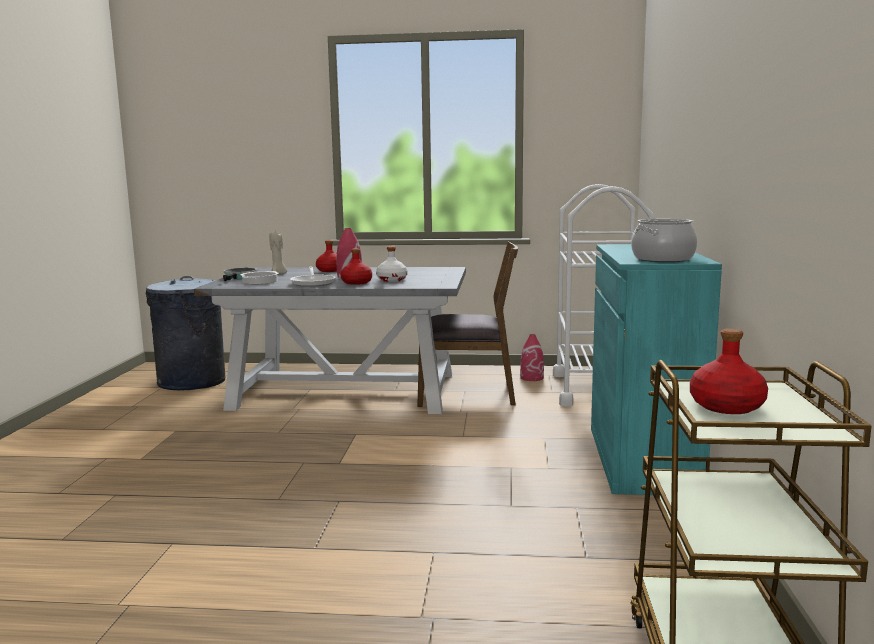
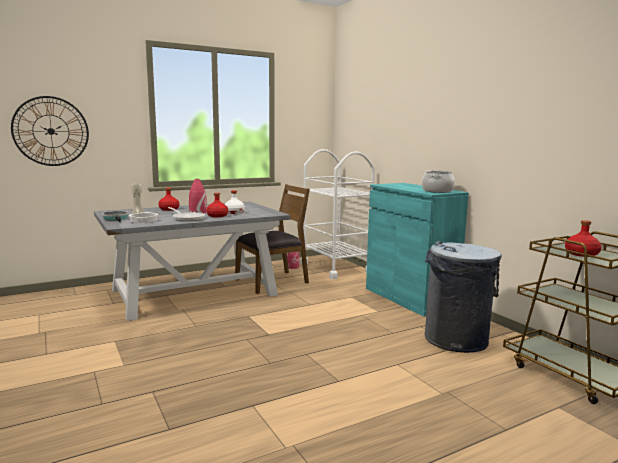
camera: 35 degrees left, 0 degrees up
grey trash can [146,276,226,390] -> grey trash can moved to [425,241,502,353]
none -> wall clock [11,96,89,166]

